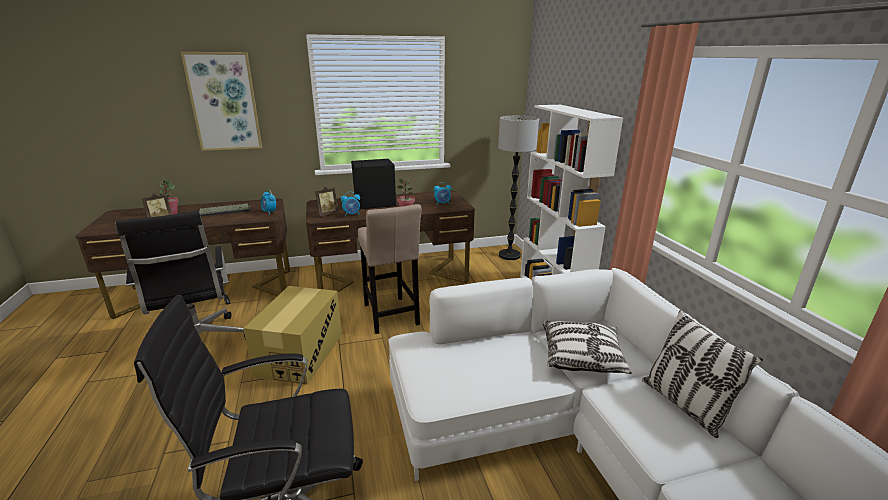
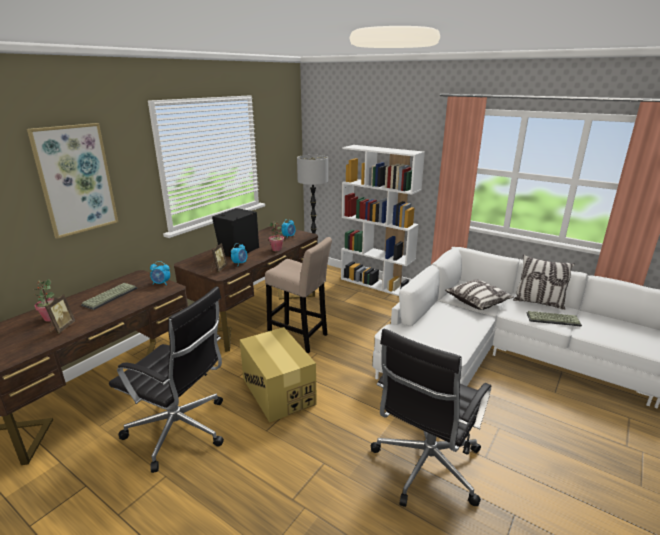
camera: 40 degrees left, 0 degrees up
none -> keyboard [527,311,582,327]

